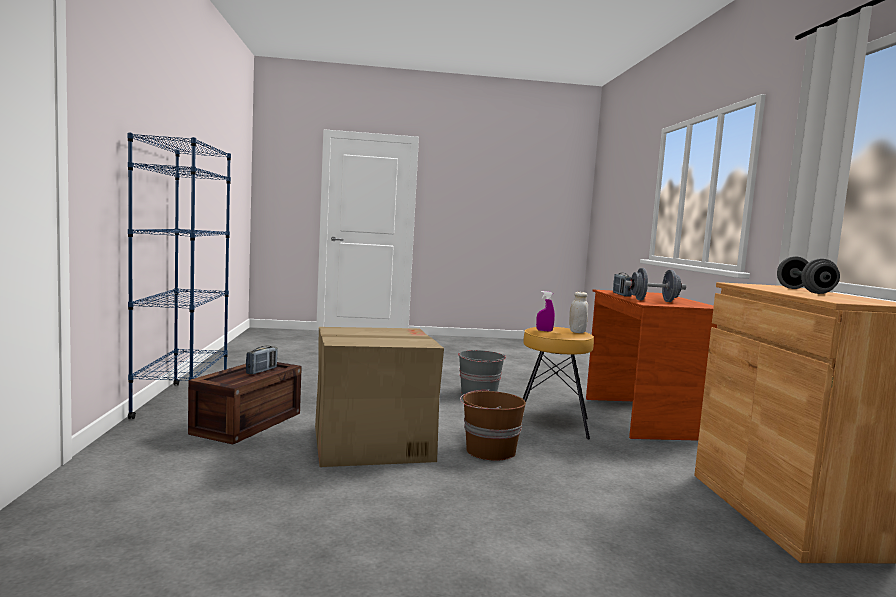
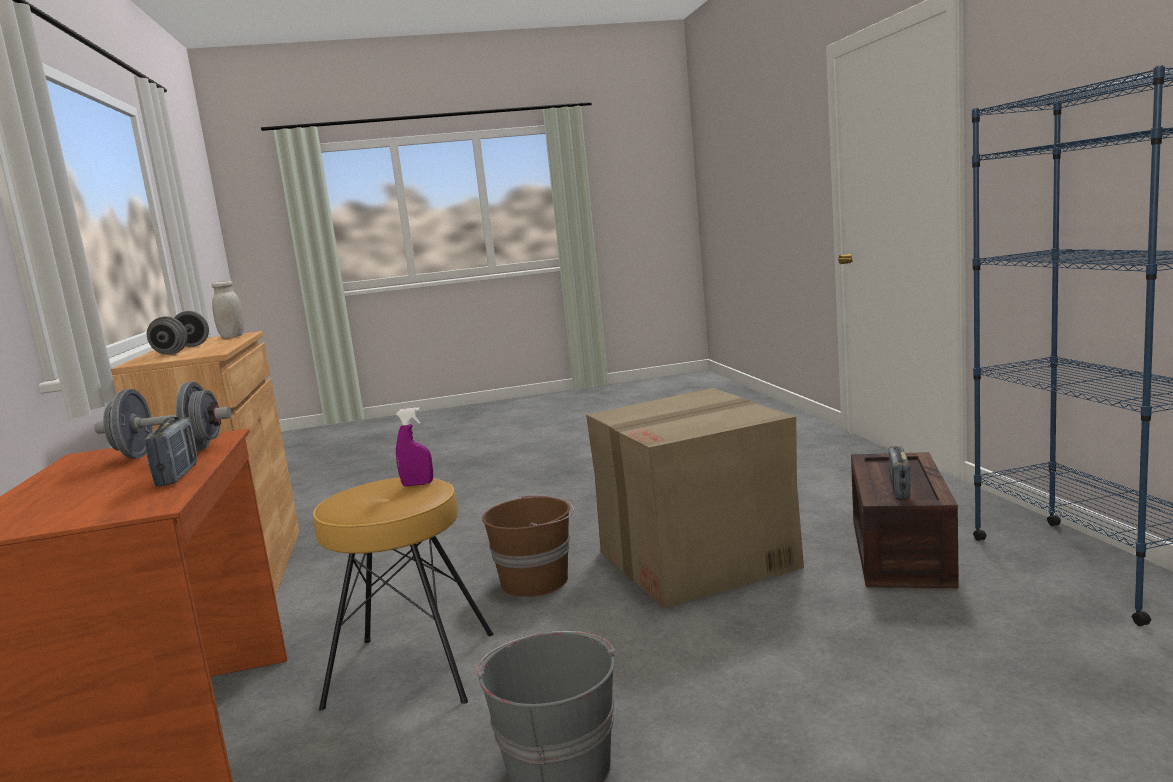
camera: 175 degrees right, 5 degrees up
white jar [569,292,588,333] -> white jar moved to [212,281,244,338]

